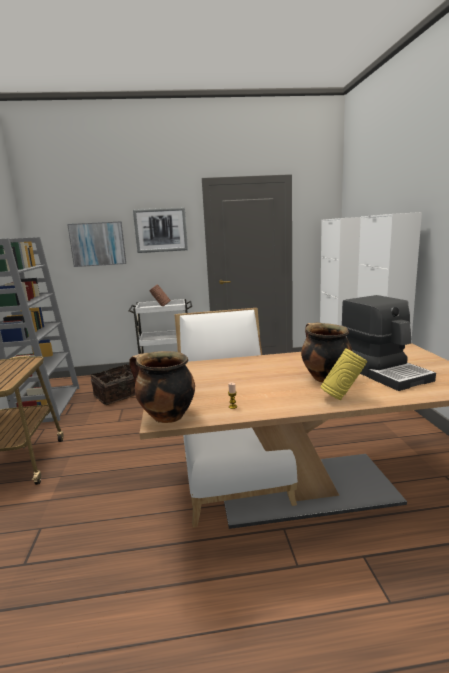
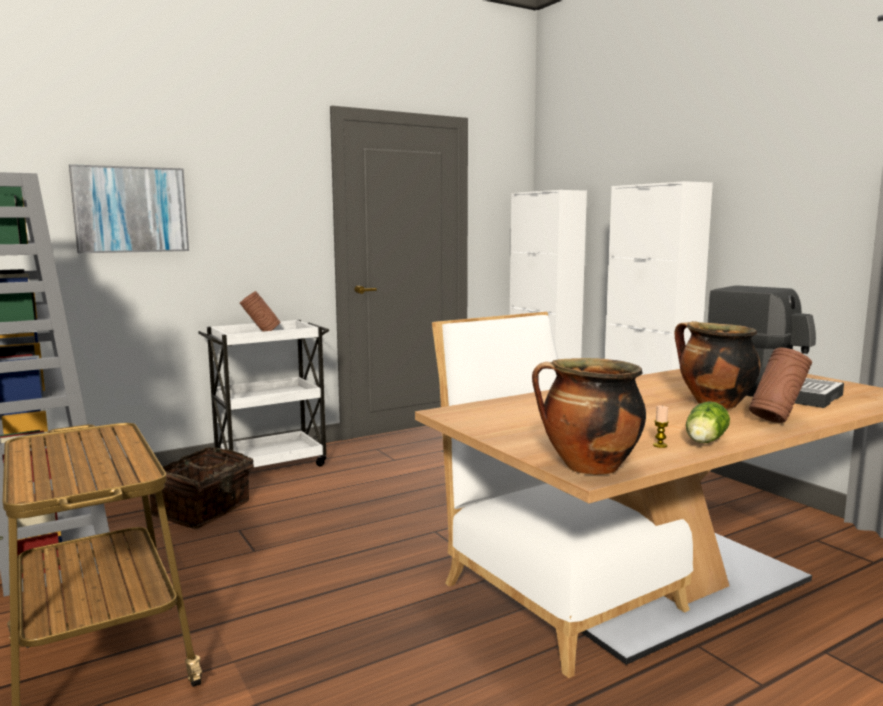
camera: 25 degrees left, 5 degrees down
picture [133,207,188,253] -> none
yellow vase [320,348,367,400] -> brown vase [749,347,812,423]
none -> lettuce [686,401,730,443]

